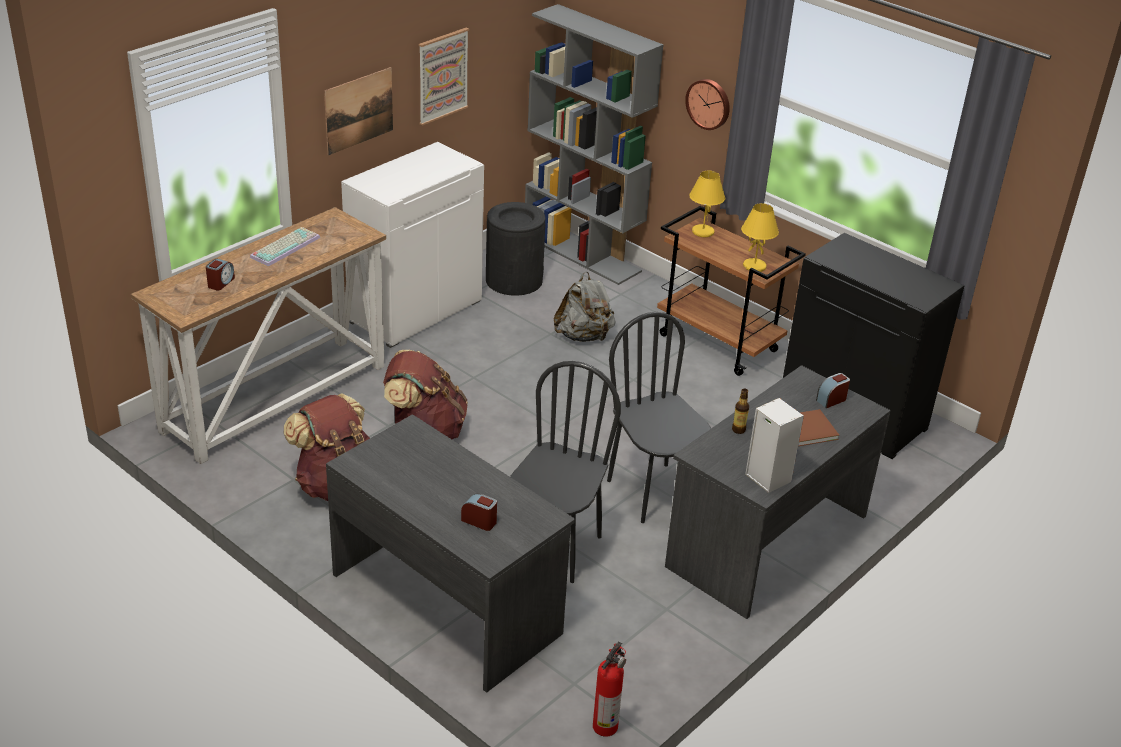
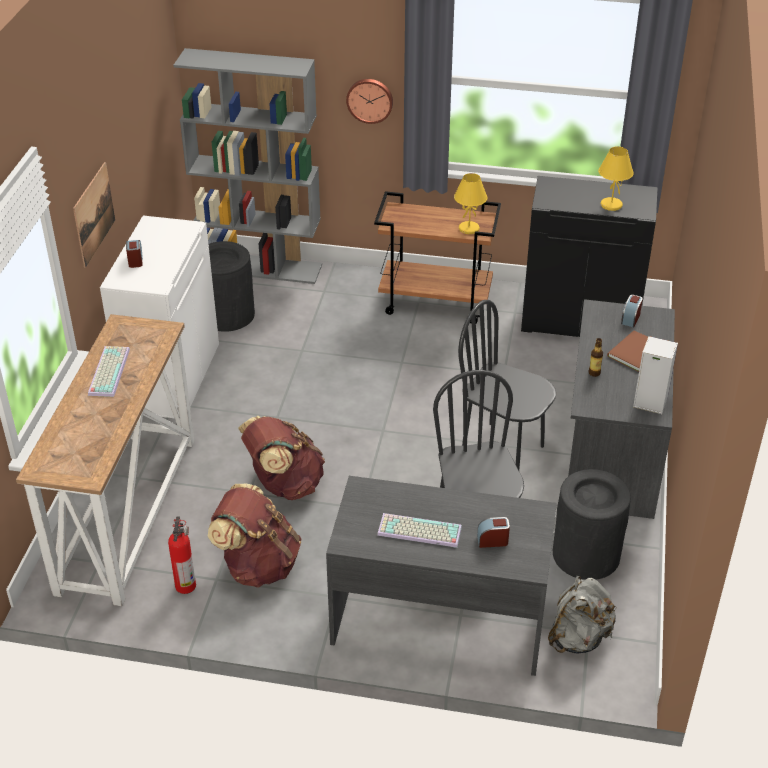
camera: 30 degrees left, 5 degrees up
alarm clock [206,259,235,290] -> alarm clock moved to [126,240,143,268]
picture [419,28,469,126] -> none
grey backpack [554,271,616,342] -> grey backpack moved to [548,576,617,653]
fire extinguisher [593,641,626,737] -> fire extinguisher moved to [168,516,196,594]
yellow table lamp [689,171,725,237] -> yellow table lamp moved to [598,146,634,211]
none -> keyboard [377,513,462,548]
none -> black trash can [553,469,631,580]

